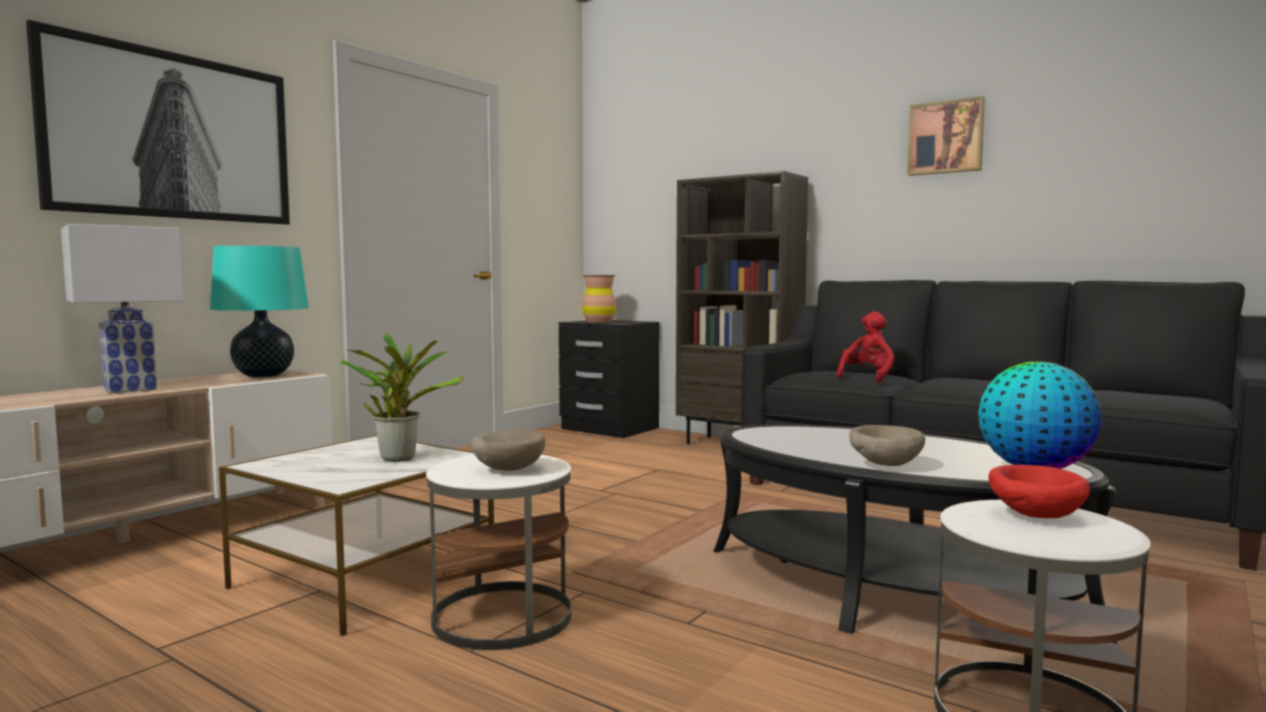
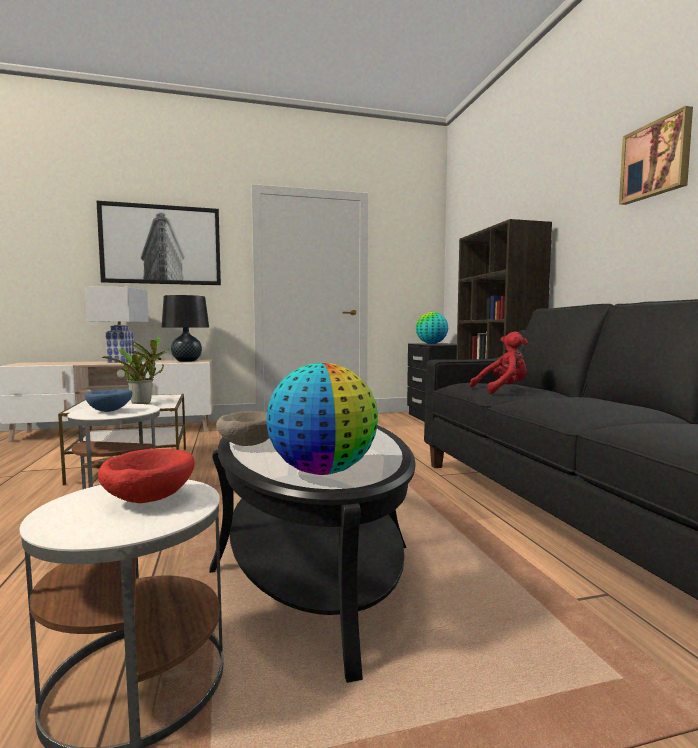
camera: 40 degrees right, 0 degrees up
turquoise table lamp [210,246,309,377] -> black table lamp [162,295,209,362]
beige bowl [472,429,545,471] -> blue bowl [85,389,132,412]
brown vase [582,275,616,323] -> globe [416,312,448,344]

